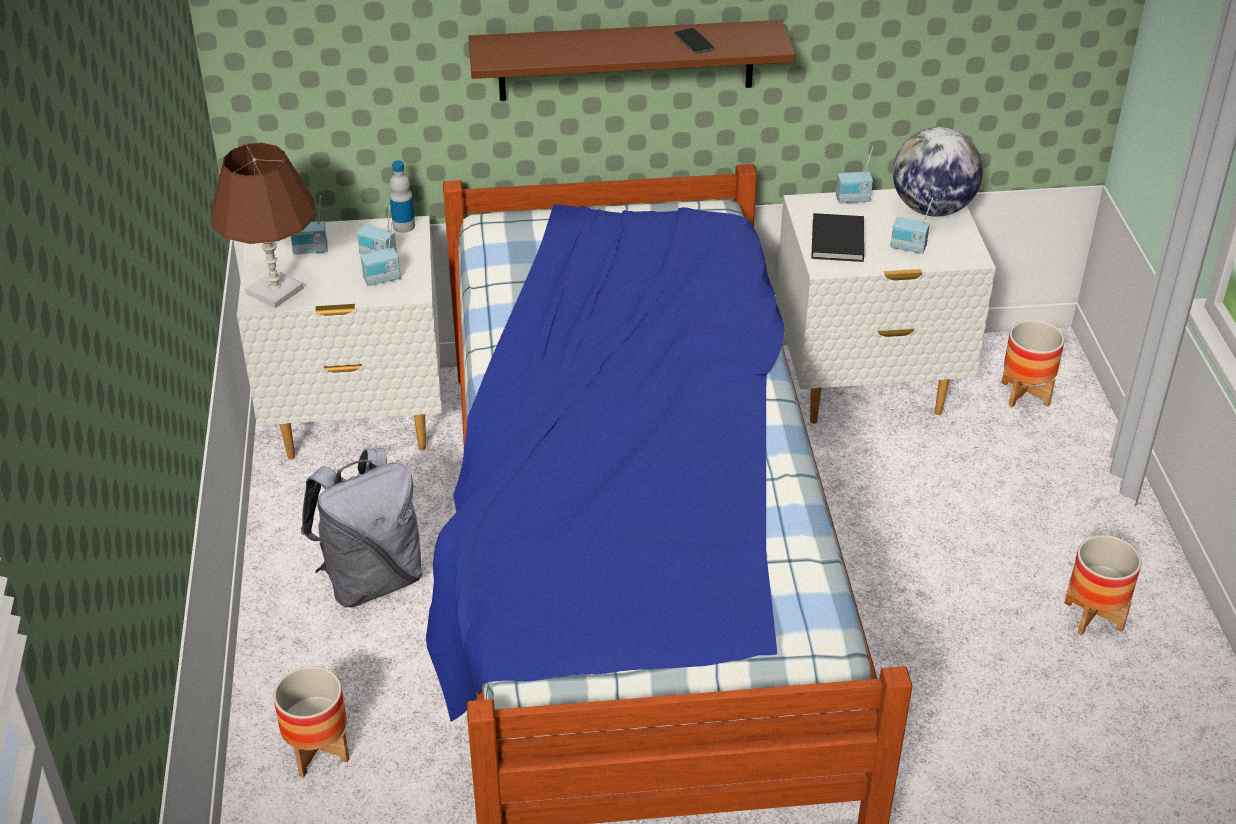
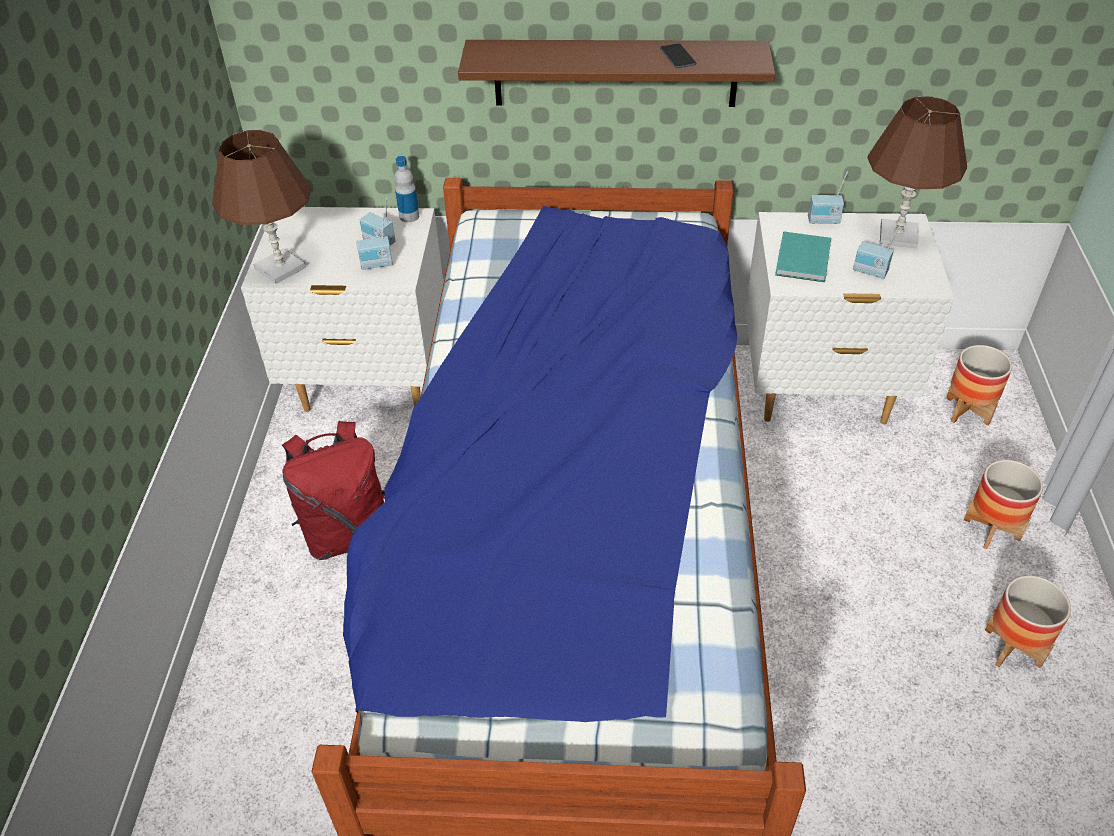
camera: 10 degrees right, 5 degrees up
planter [273,666,350,777] -> planter moved to [964,460,1043,549]
radio [291,196,328,255] -> none
grey backpack [301,448,423,607] -> red backpack [282,421,385,560]
black book [811,213,864,262] -> turquoise book [775,231,831,282]
globe [893,127,983,217] -> brown table lamp [867,96,967,248]

